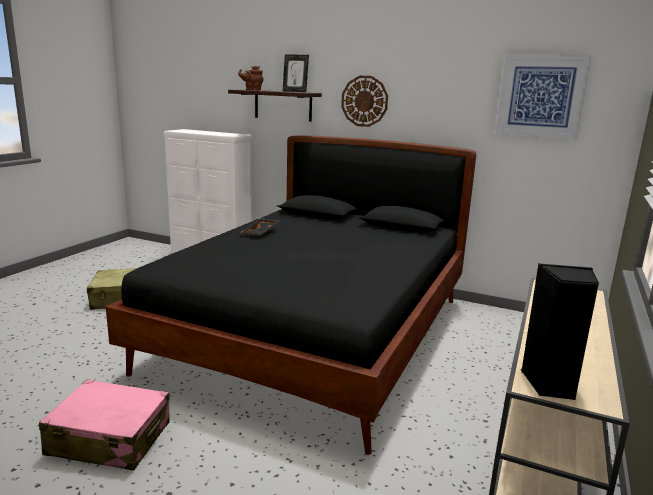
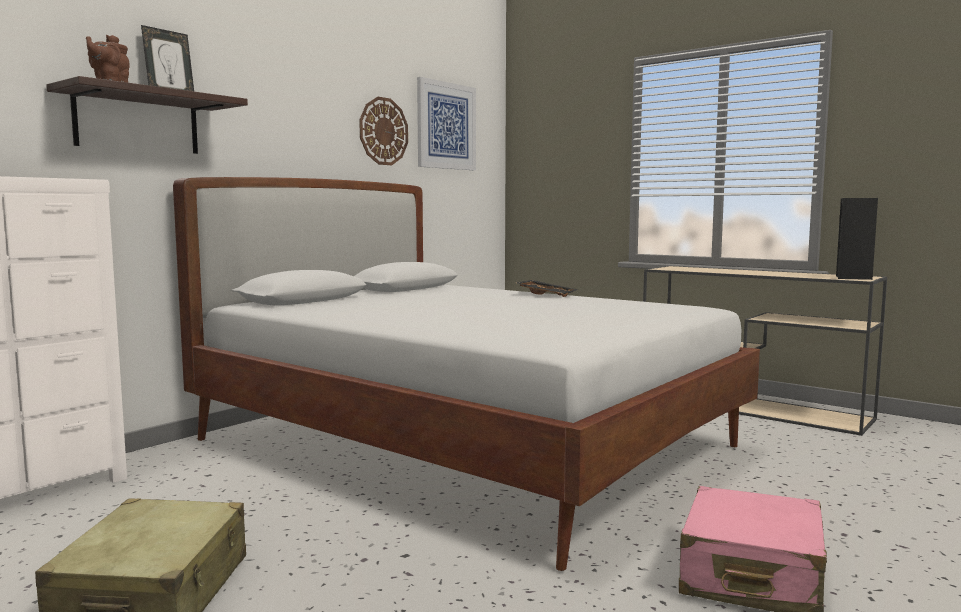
camera: 75 degrees left, 10 degrees down
black bed [106,135,477,455] -> white bed [173,177,760,571]
black tray [240,218,279,236] -> black tray moved to [516,280,578,297]
wall clock [341,76,388,127] -> wall clock moved to [359,97,408,165]

